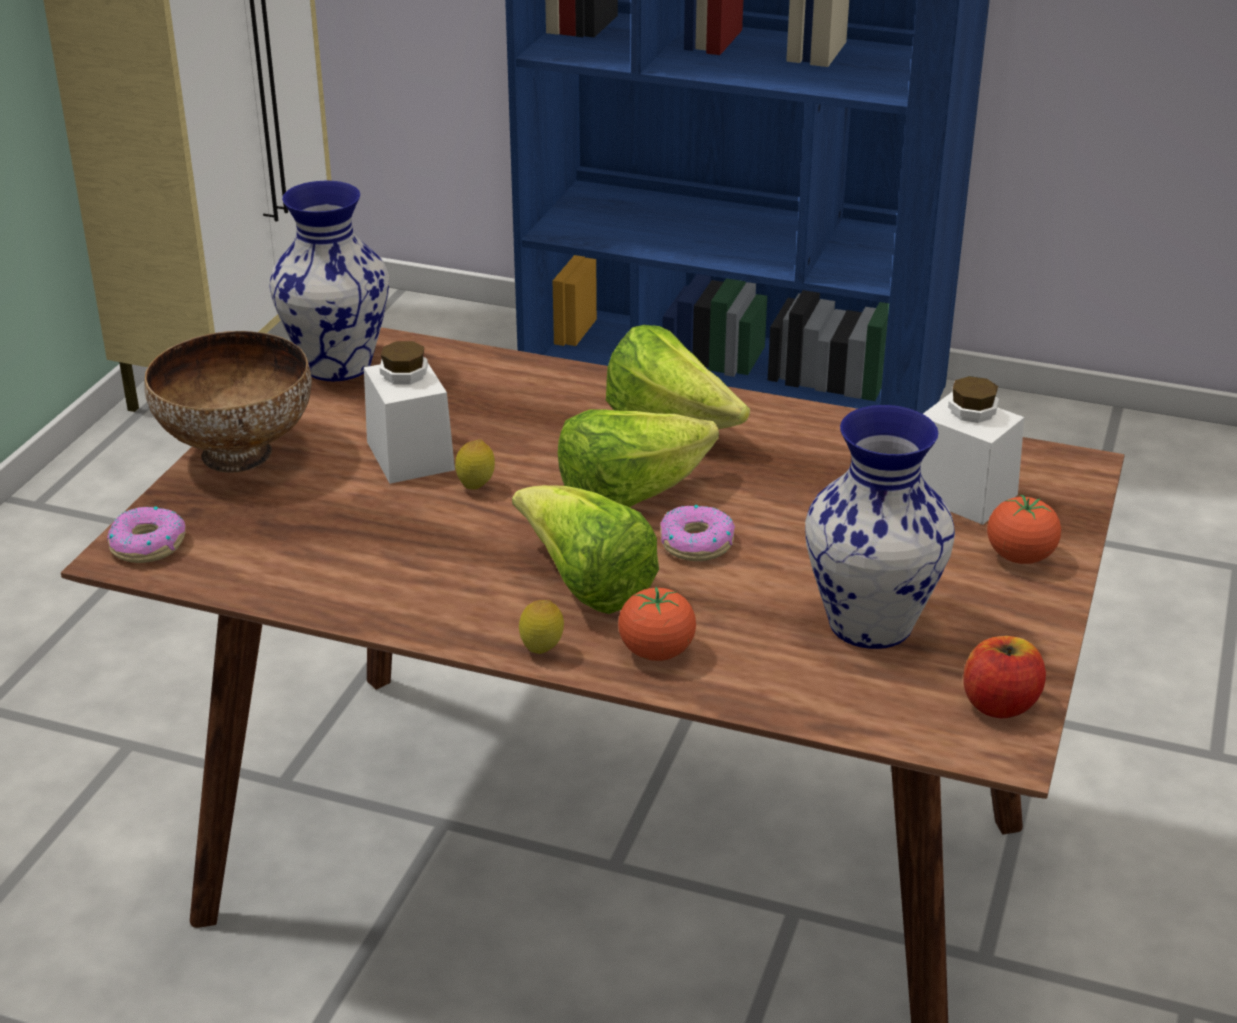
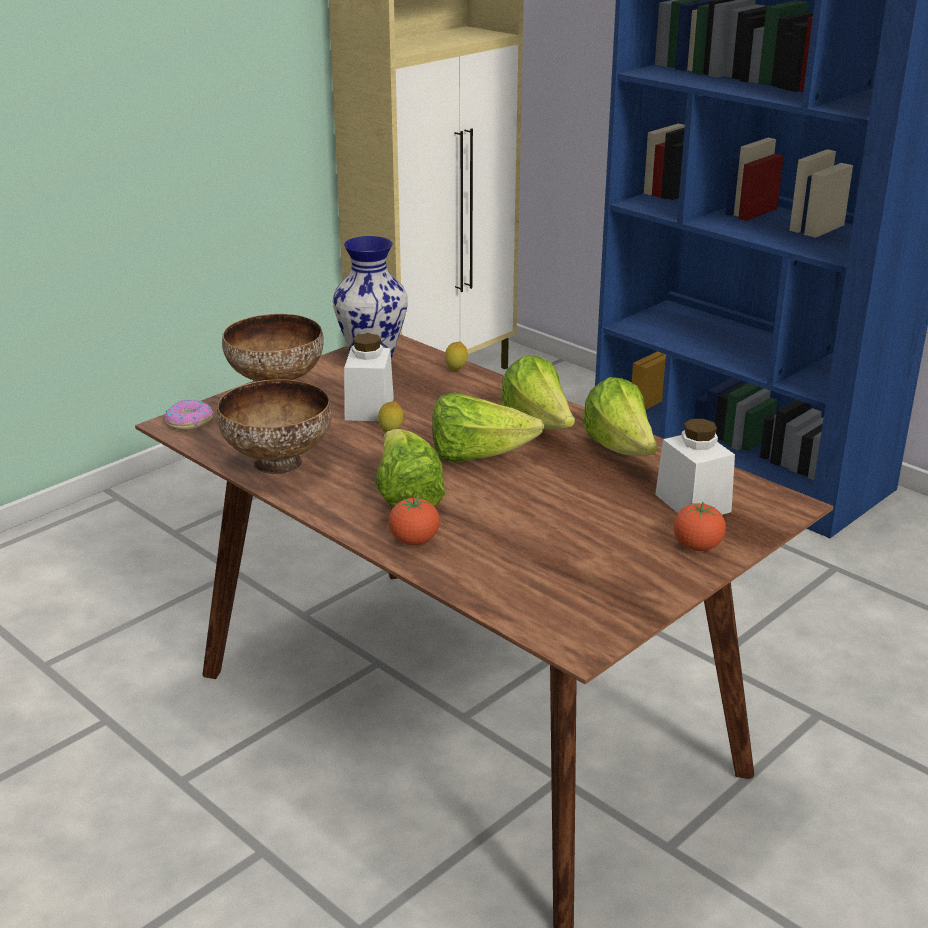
camera: 25 degrees right, 5 degrees down
lemon [519,600,564,654] -> lemon moved to [445,342,468,371]
donut [660,505,735,561] -> none
vase [805,405,955,649] -> none
apple [963,636,1046,718] -> none
none -> bowl [217,379,332,474]
none -> lettuce [582,377,658,456]

